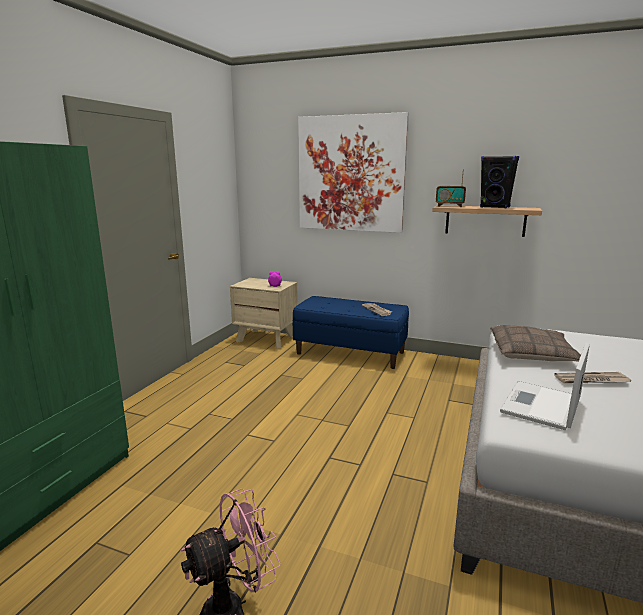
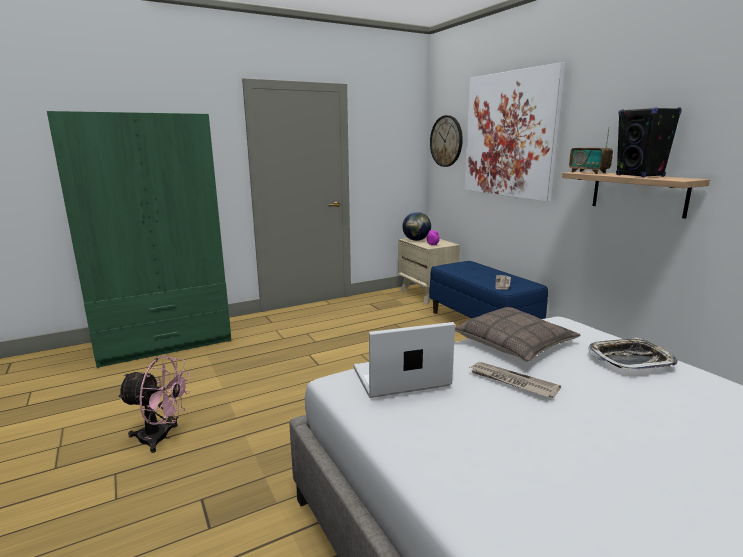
camera: 40 degrees right, 0 degrees up
none -> globe [402,212,431,241]
none -> wall clock [430,115,463,167]
none -> tray [588,337,678,370]

